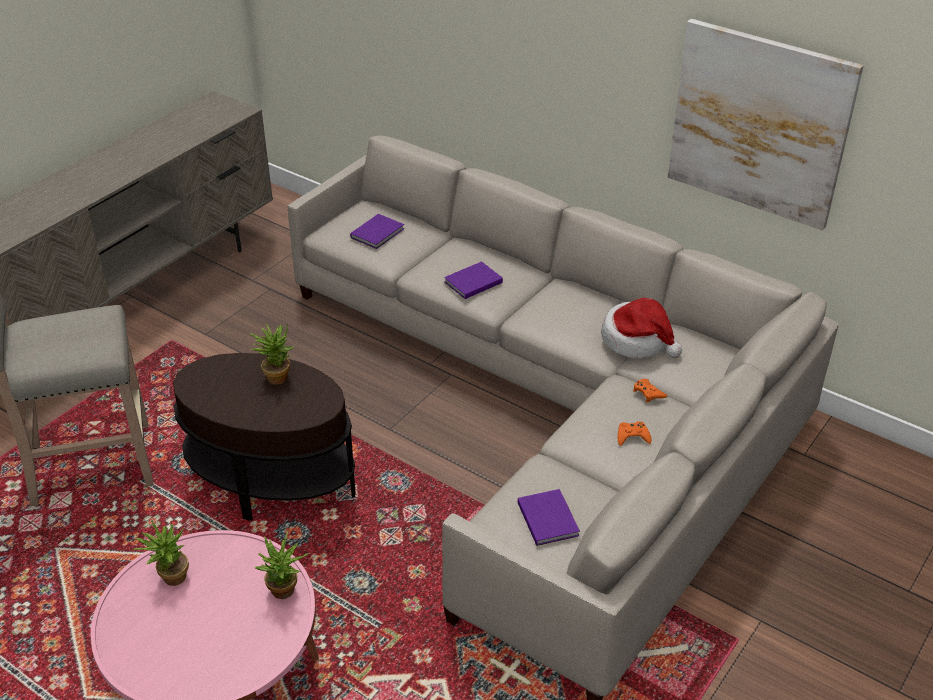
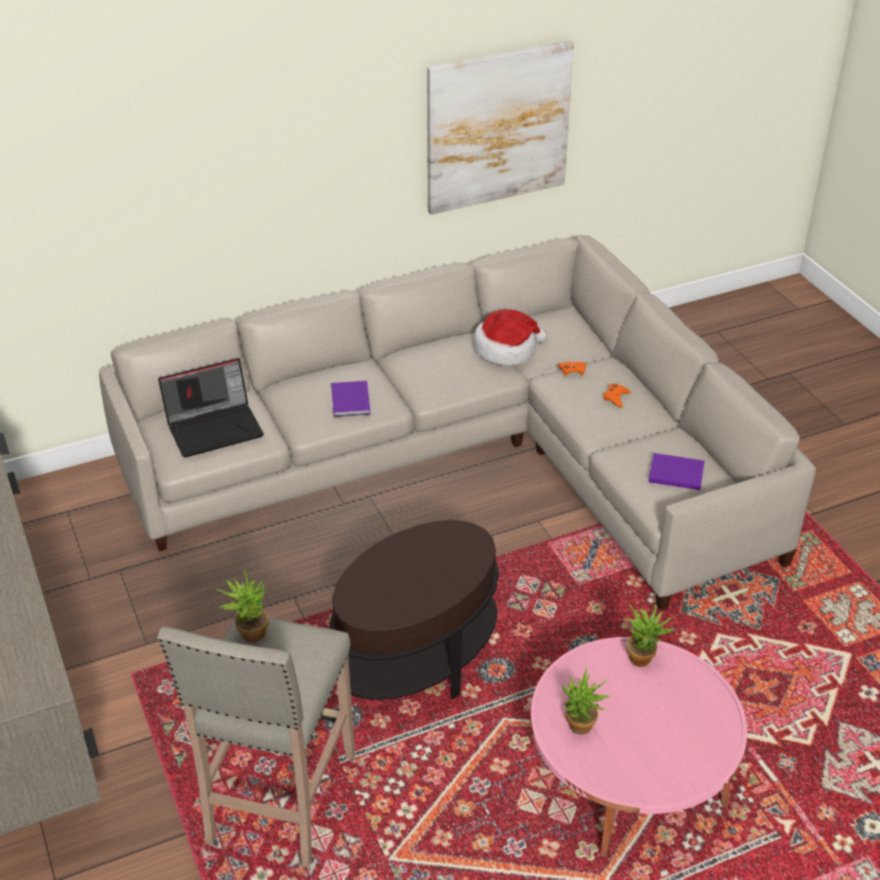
camera: 60 degrees left, 0 degrees up
potted plant [249,323,294,385] -> potted plant moved to [216,569,269,643]
purple book [350,214,404,249] -> laptop [158,358,264,458]

